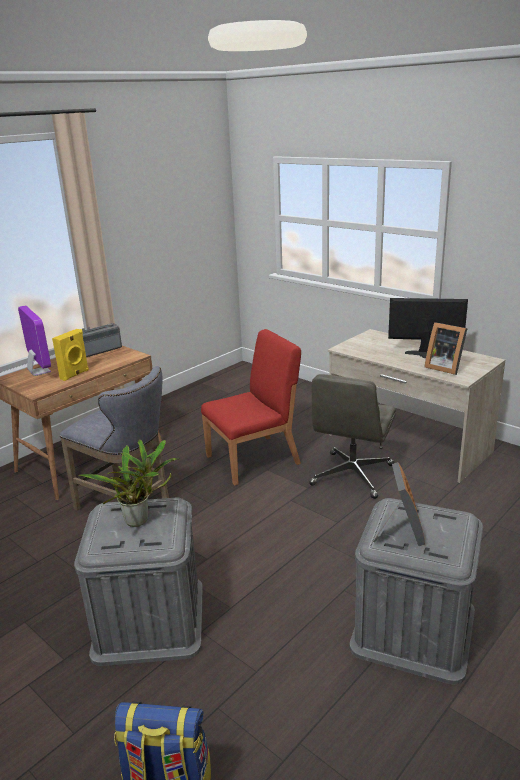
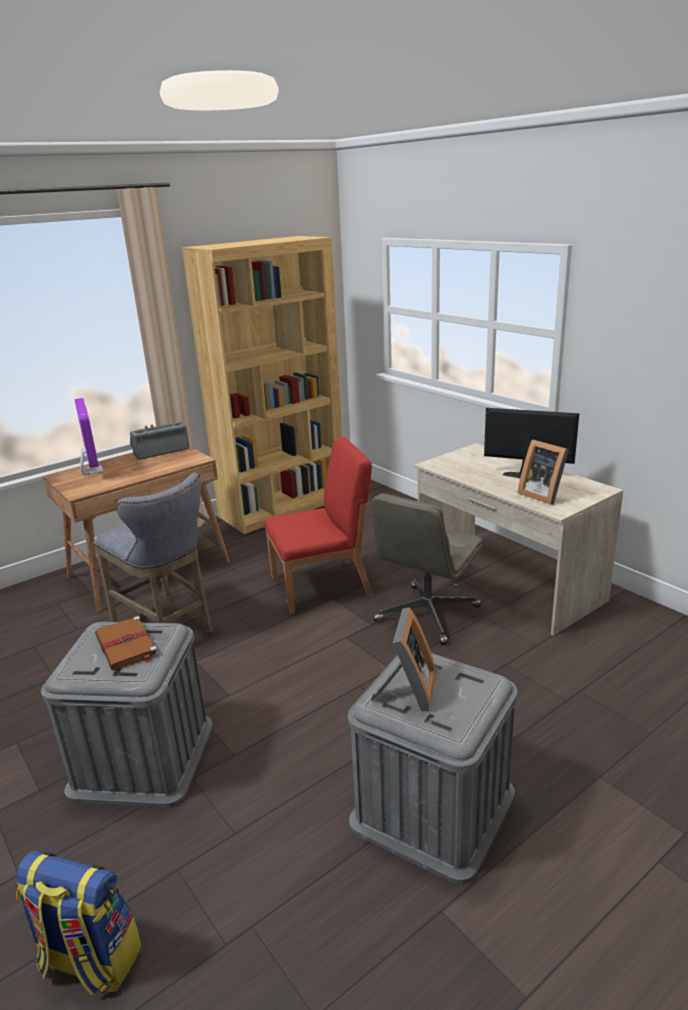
camera: 10 degrees right, 0 degrees up
yellow speaker [52,329,89,381] -> none
potted plant [78,440,180,527] -> brown book [95,616,159,670]
none -> brown bookcase [182,236,342,534]

